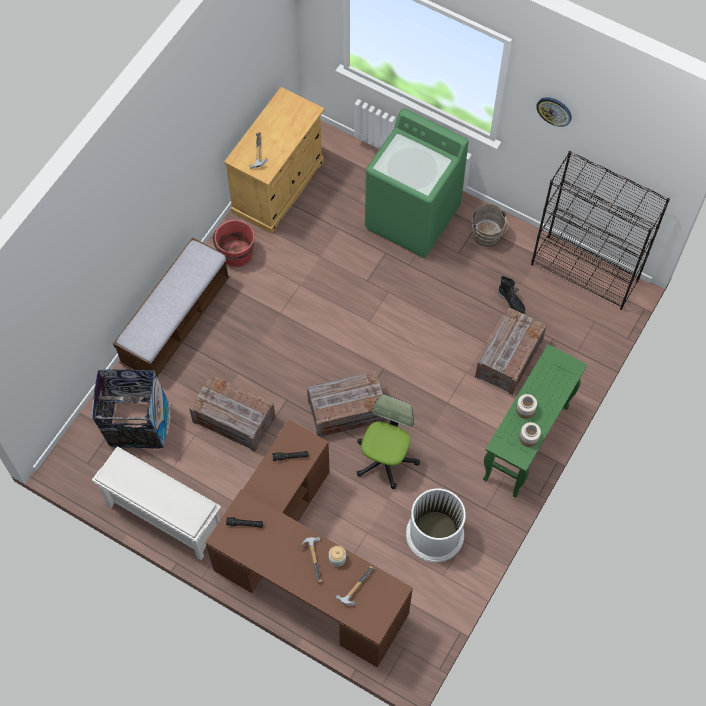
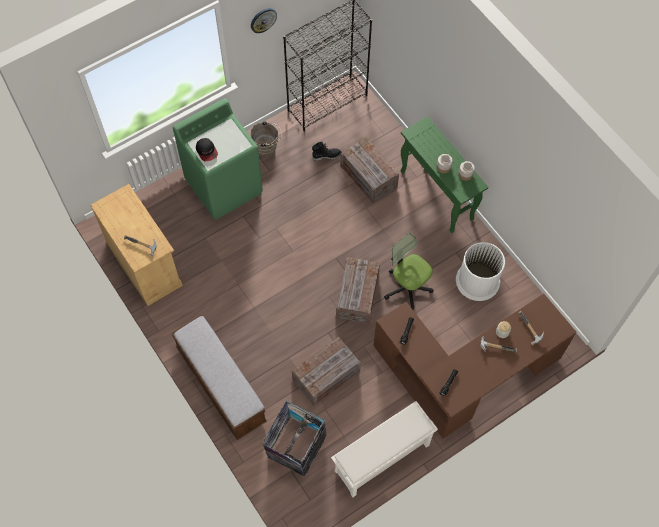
camera: 65 degrees left, 0 degrees up
red bucket [213,220,255,267] -> none
none -> cap [196,138,218,161]

